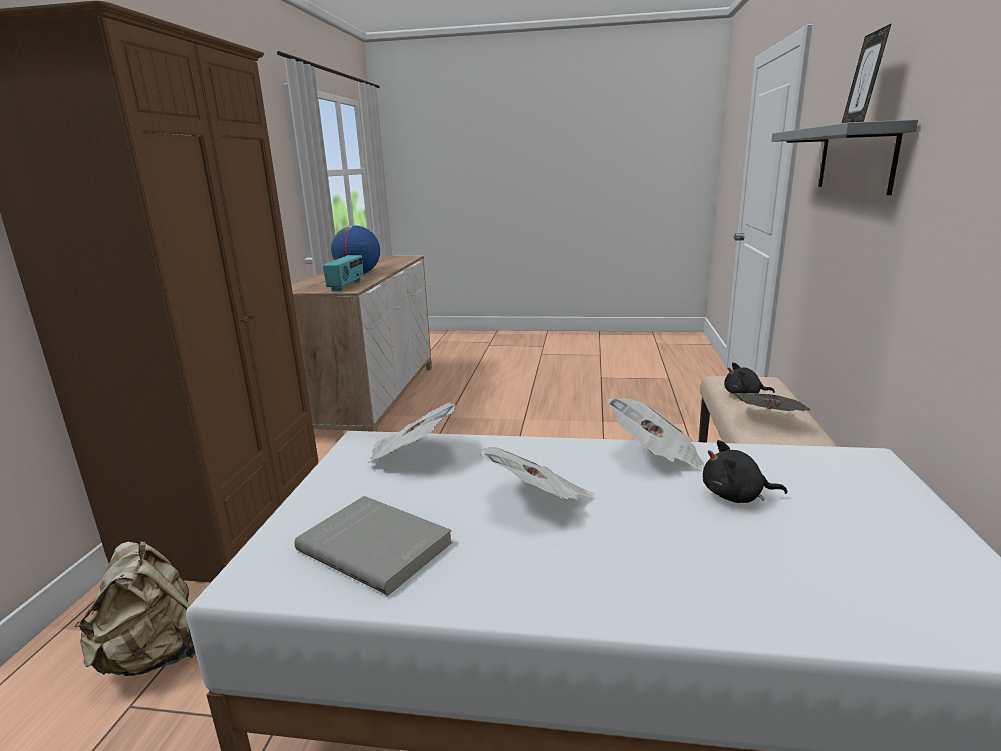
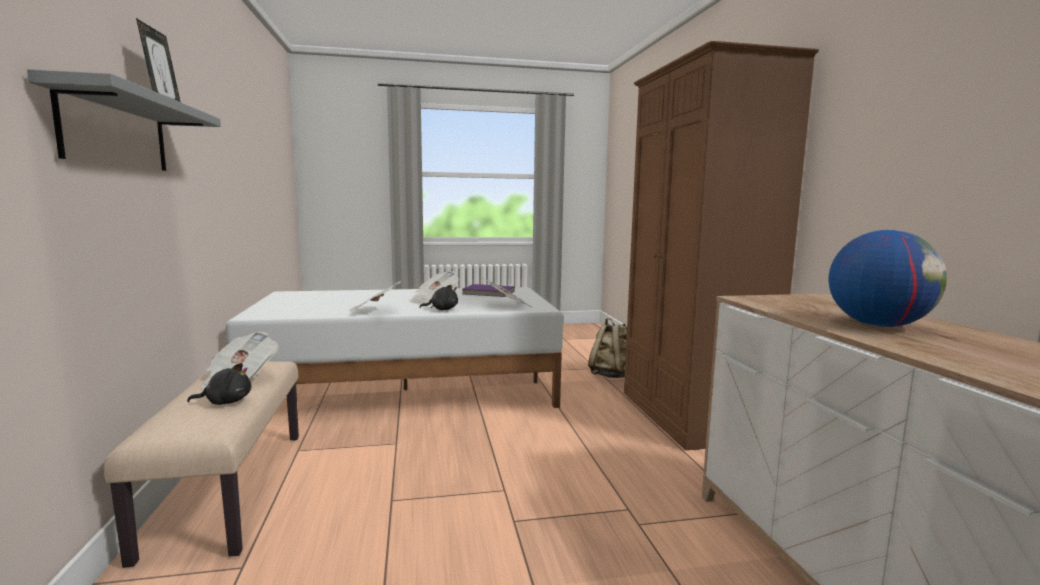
camera: 160 degrees right, 10 degrees down
grey book [294,496,453,596] -> purple book [462,284,515,297]
radio [323,255,363,291] -> none
black plush toy [703,440,788,503] -> black plush toy moved to [419,285,458,310]

